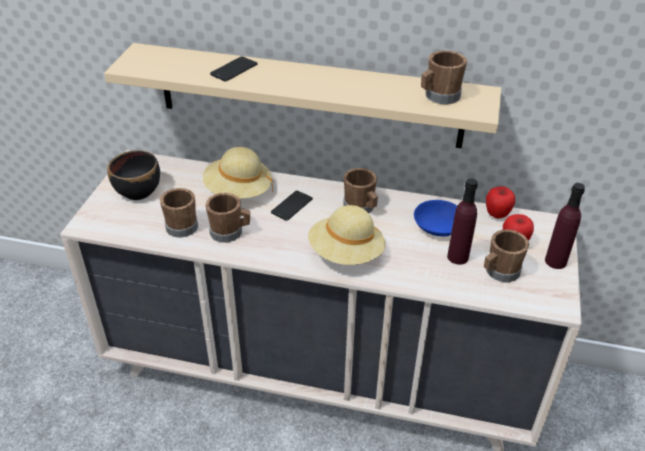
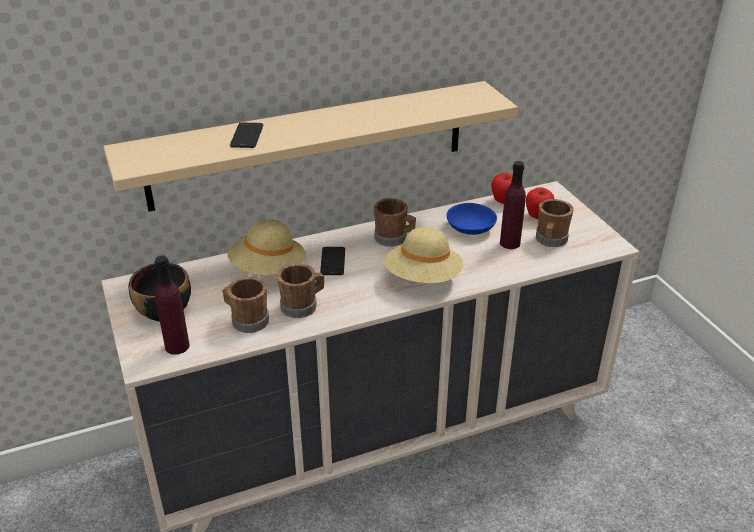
camera: 35 degrees left, 5 degrees down
brown mug [421,51,467,104] -> none
purple bottle [545,183,585,269] -> purple bottle moved to [155,256,190,355]

